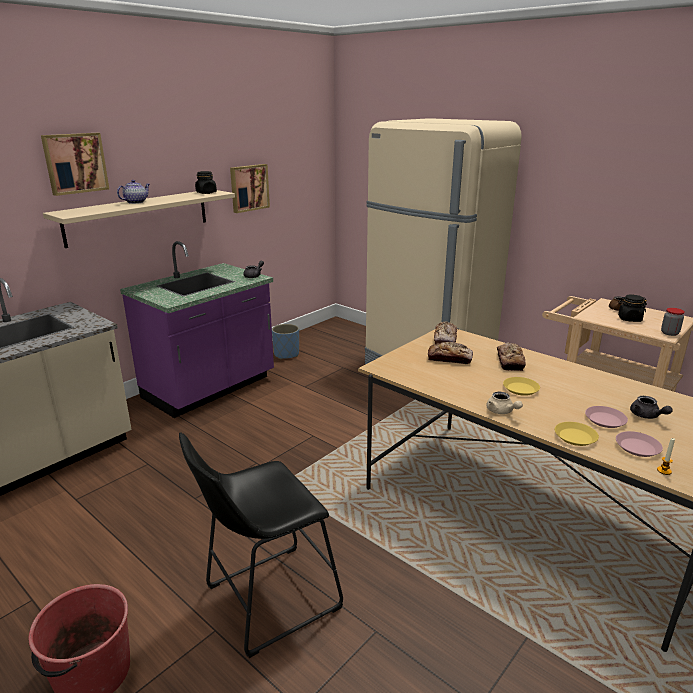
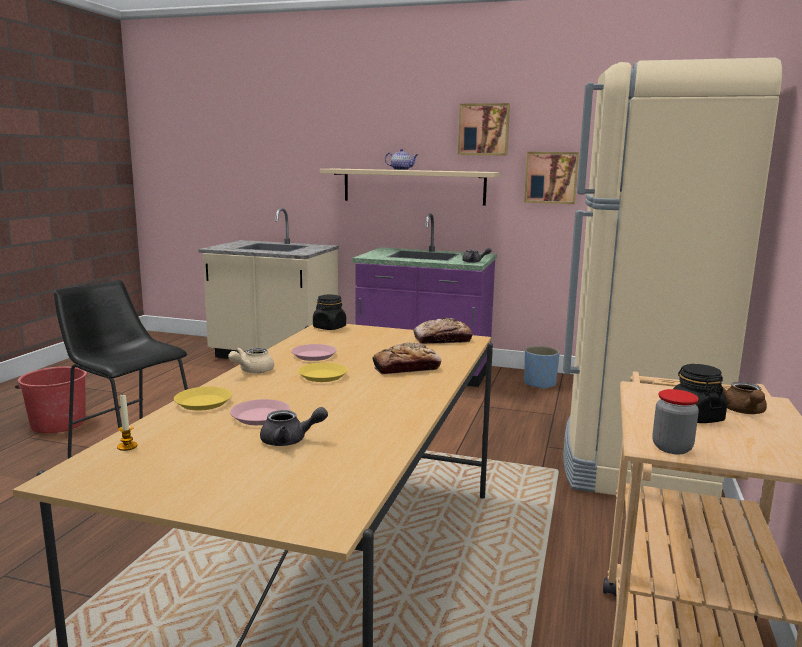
camera: 65 degrees right, 10 degrees down
picture [41,133,109,196] -> picture moved to [458,103,510,156]
black jar [195,171,217,194] -> black jar moved to [313,295,346,330]
bread [428,342,473,364] -> none
pink plate [616,431,663,457] -> pink plate moved to [291,344,337,361]
grey teapot [630,396,673,419] -> grey teapot turned 135 degrees counterclockwise [260,407,328,446]

